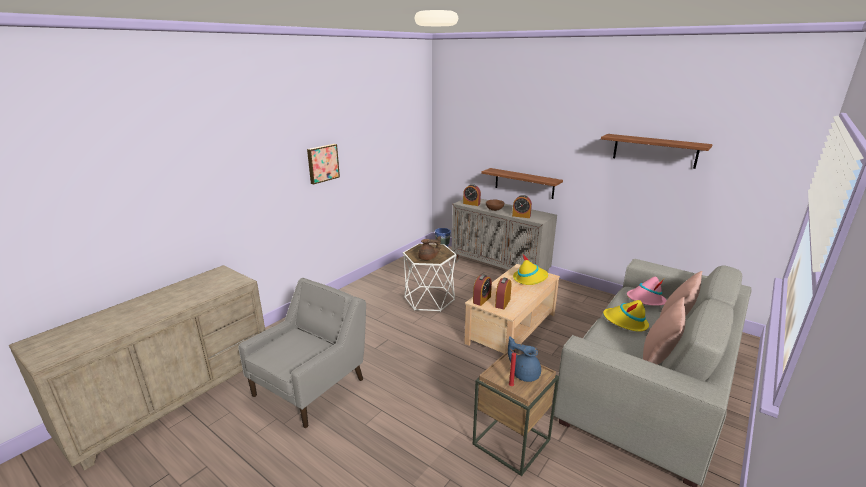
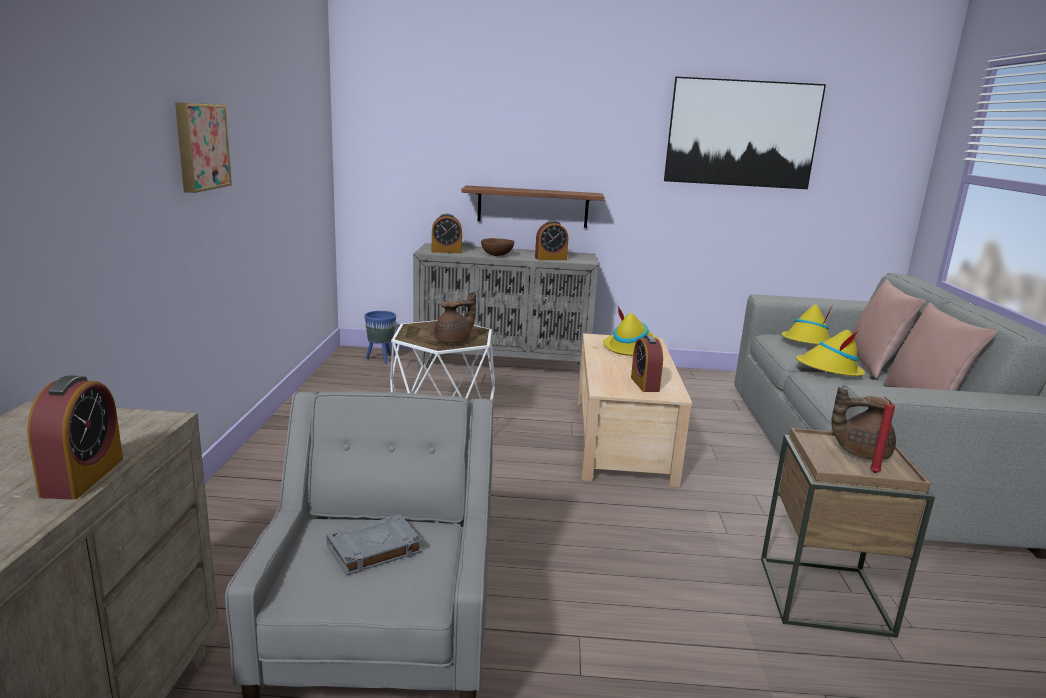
camera: 35 degrees left, 5 degrees down
alarm clock [473,275,492,306] -> alarm clock moved to [27,375,123,500]
blue teapot [508,336,541,382] -> brown teapot [832,387,896,460]
shelf [601,134,713,169] -> picture [664,77,826,189]
pink hat [627,277,667,306] -> yellow hat [781,304,833,345]
none -> grey book [326,514,422,576]

